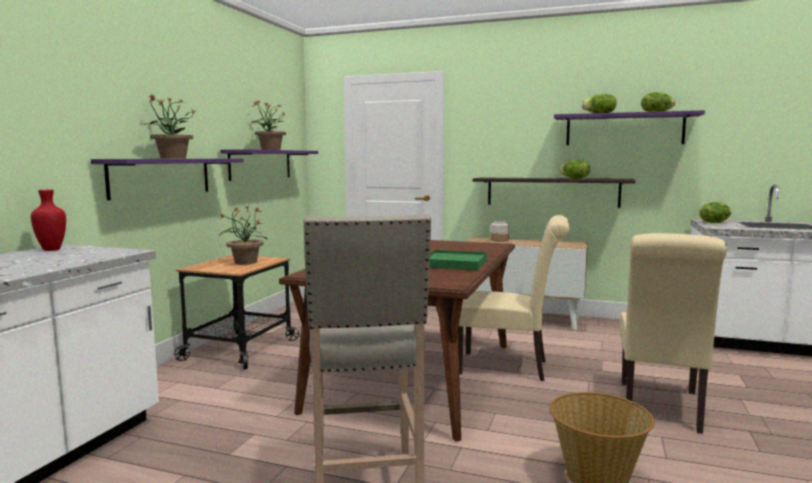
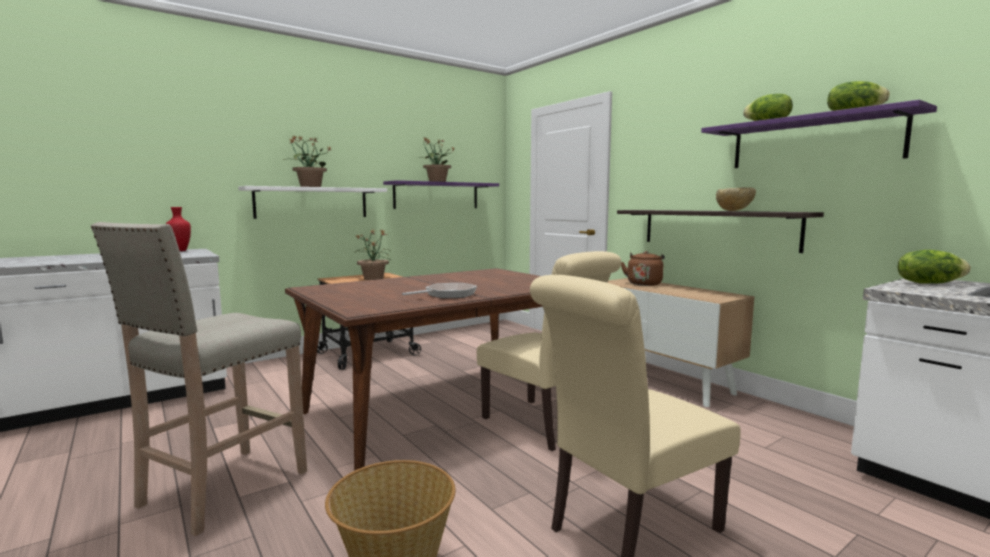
camera: 35 degrees right, 0 degrees up
purple shelf [91,159,244,200] -> white shelf [238,186,387,219]
green tray [430,250,487,271] -> frying pan [402,283,477,298]
jar [491,221,509,242] -> brown kettle [621,251,665,286]
lettuce [559,160,590,179] -> beige bowl [716,187,756,211]

